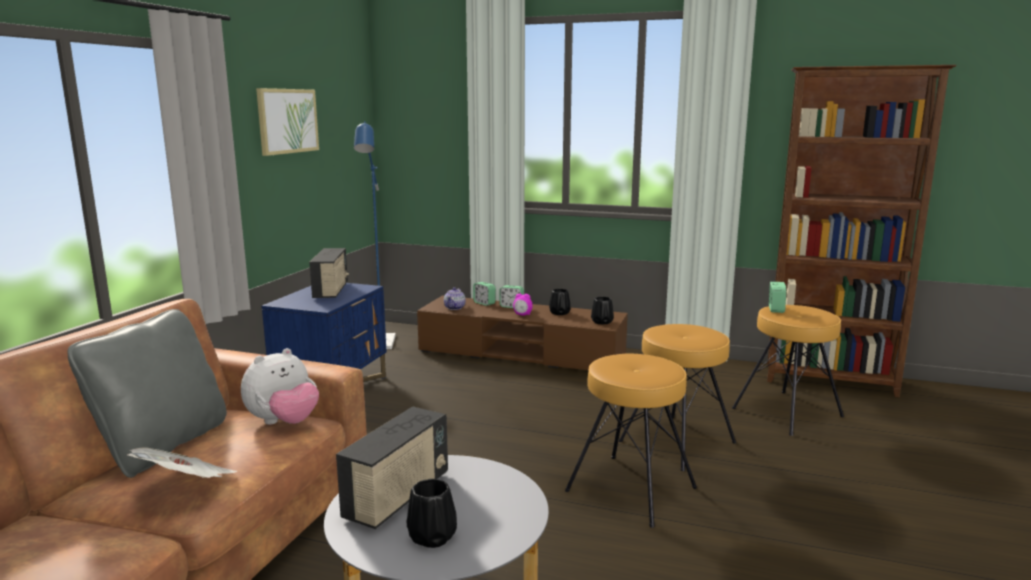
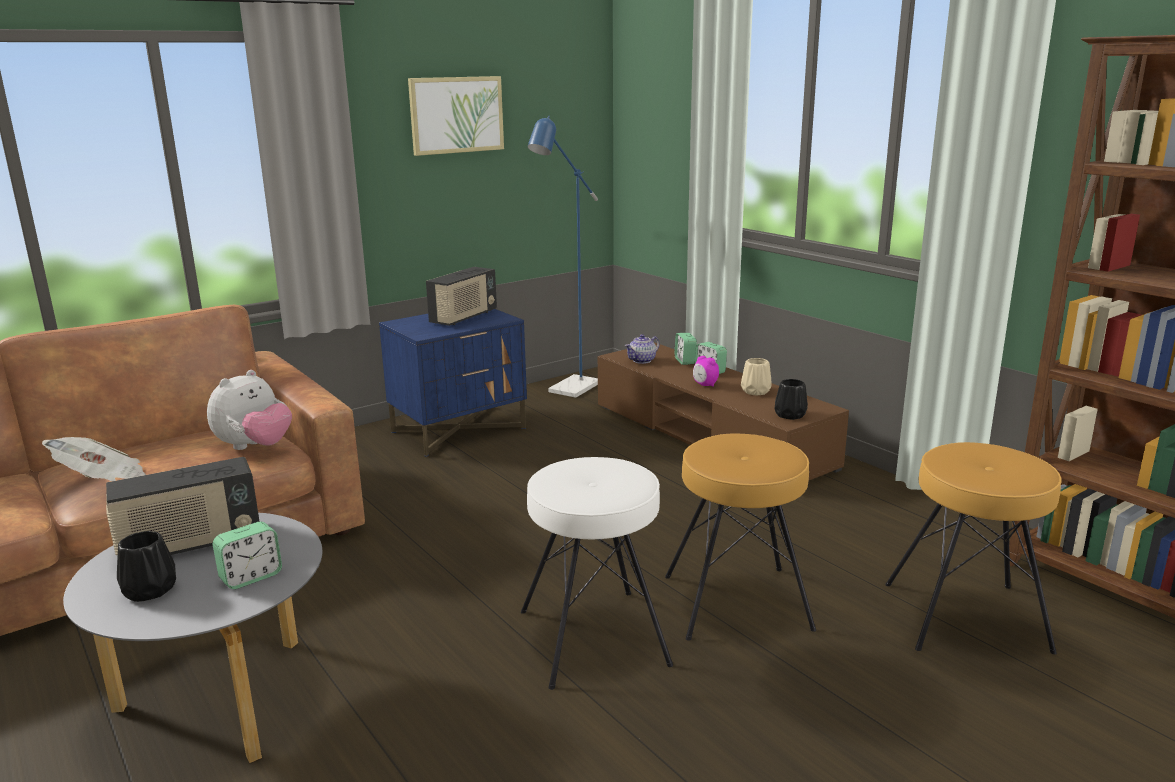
camera: 35 degrees right, 5 degrees up
grey pillow [67,309,227,478] -> none
plush toy [241,348,319,425] -> plush toy turned 45 degrees counterclockwise [207,370,292,450]
black vase [549,289,571,315] -> beige vase [741,358,772,396]
brown stool [565,354,697,528] -> white stool [521,457,673,690]
alarm clock [769,282,786,313] -> alarm clock moved to [213,522,282,589]

